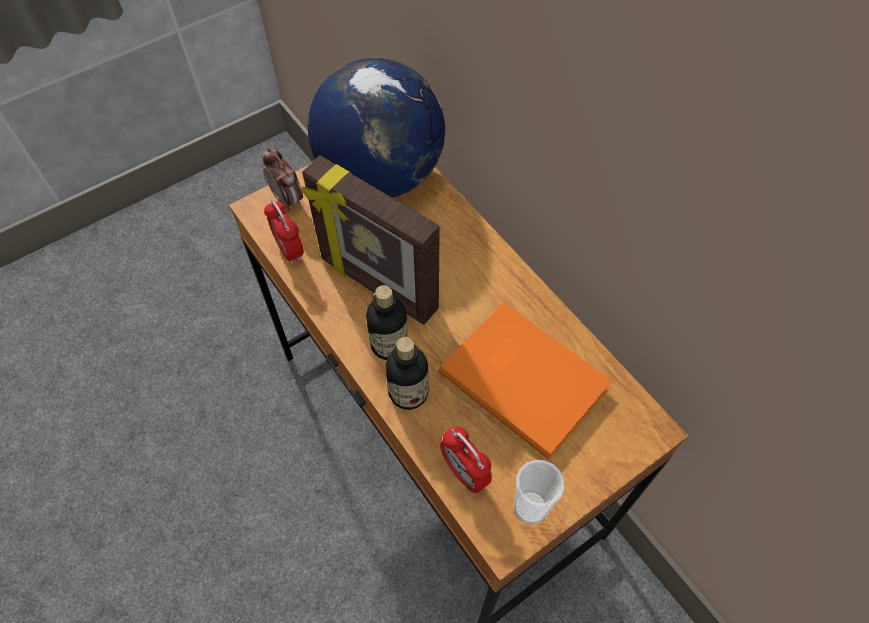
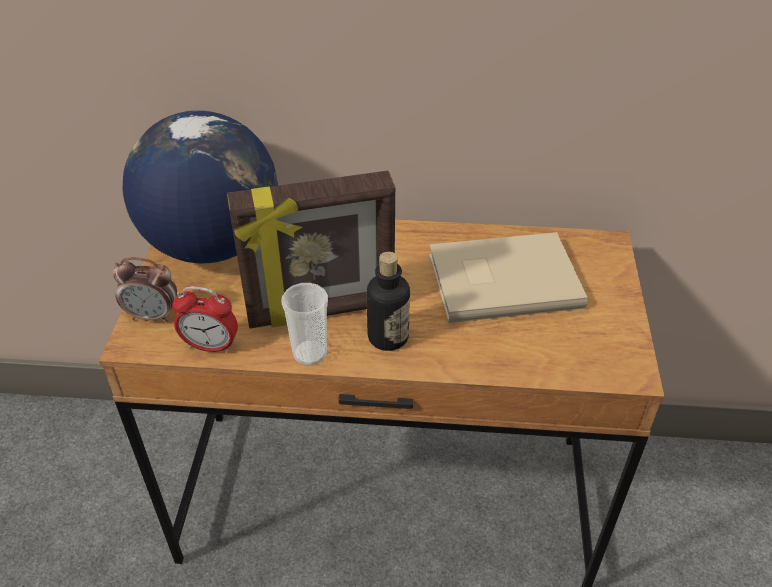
camera: 50 degrees left, 15 degrees down
bottle [386,337,428,410] -> none
orange book [439,302,612,460] -> beige book [429,232,588,323]
alarm clock [440,427,492,493] -> none
cup [514,460,565,525] -> cup moved to [281,283,328,365]

